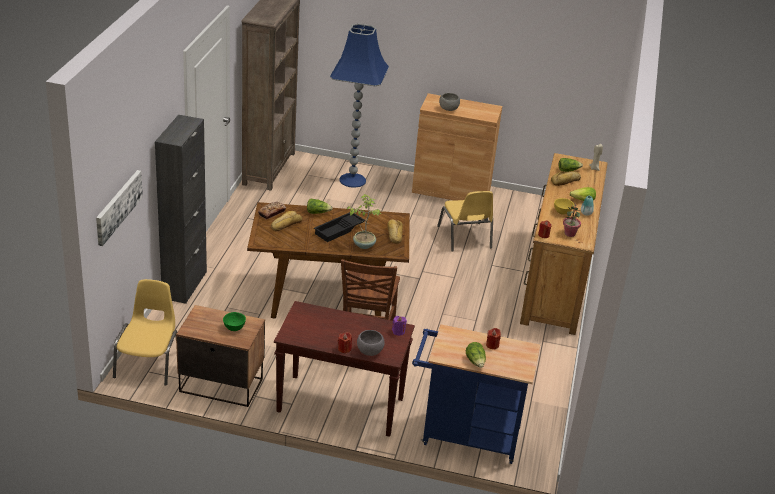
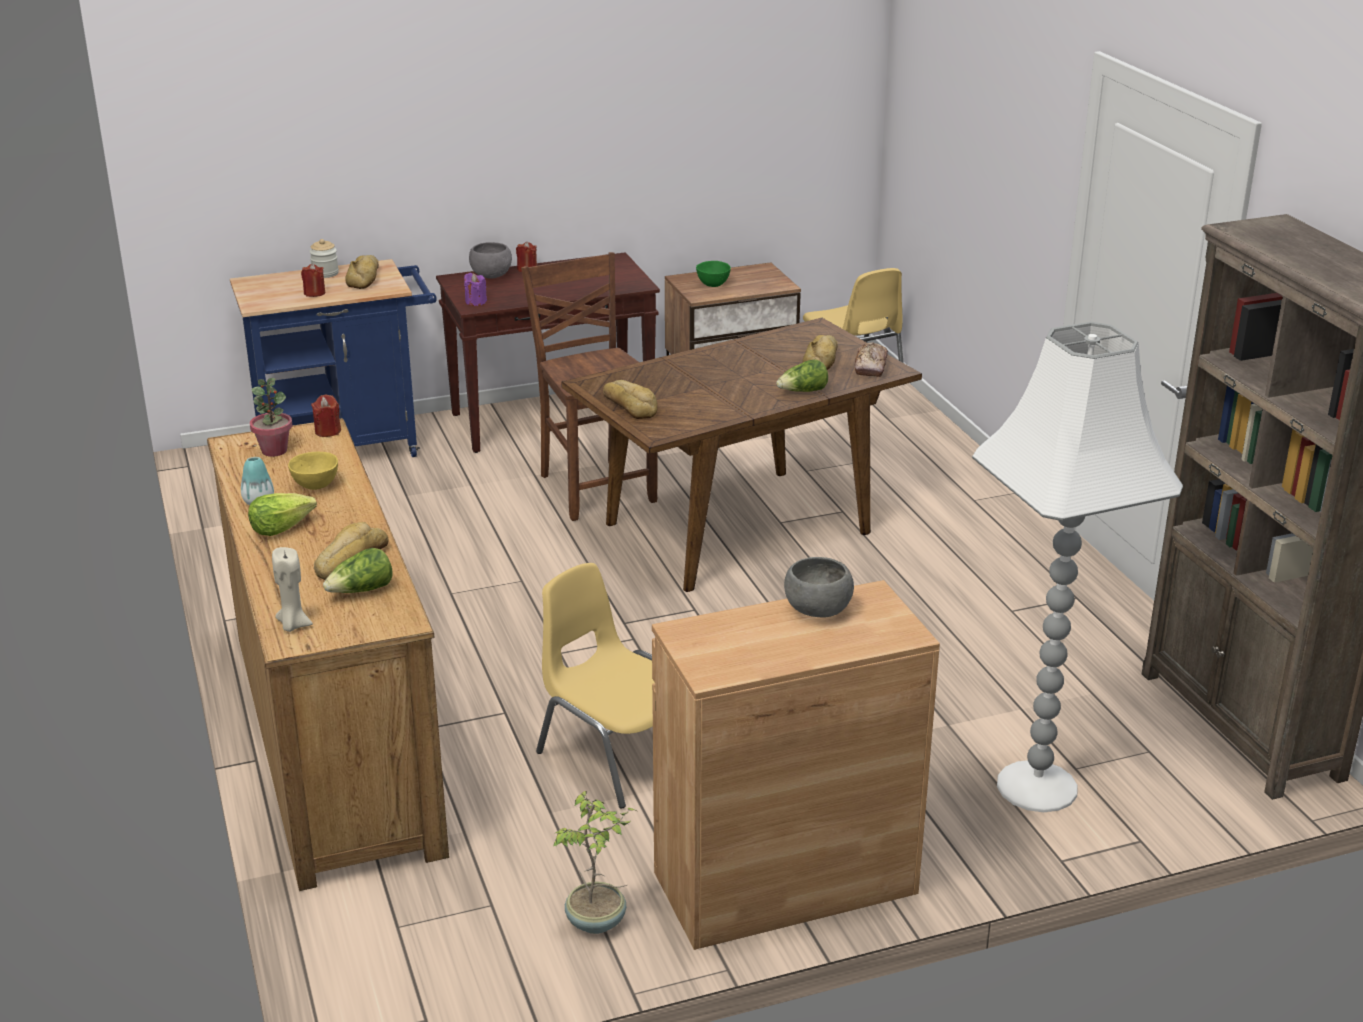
camera: 150 degrees right, 5 degrees down
picture [96,170,143,246] -> none
black cabinet [155,115,207,304] -> none
black tray [314,212,365,242] -> none
blue floor lamp [330,23,389,188] -> white floor lamp [972,322,1183,812]
potted plant [346,194,381,249] -> potted plant moved to [553,791,637,934]
lettuce [466,342,486,368] -> jar [309,239,339,278]
none -> bread [345,255,379,289]

